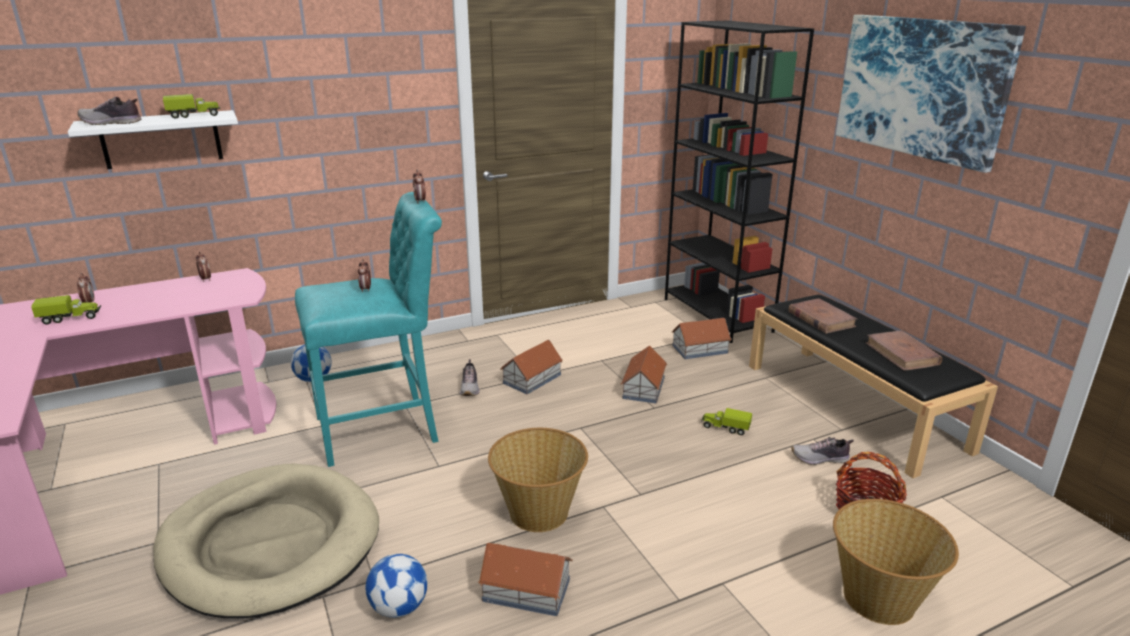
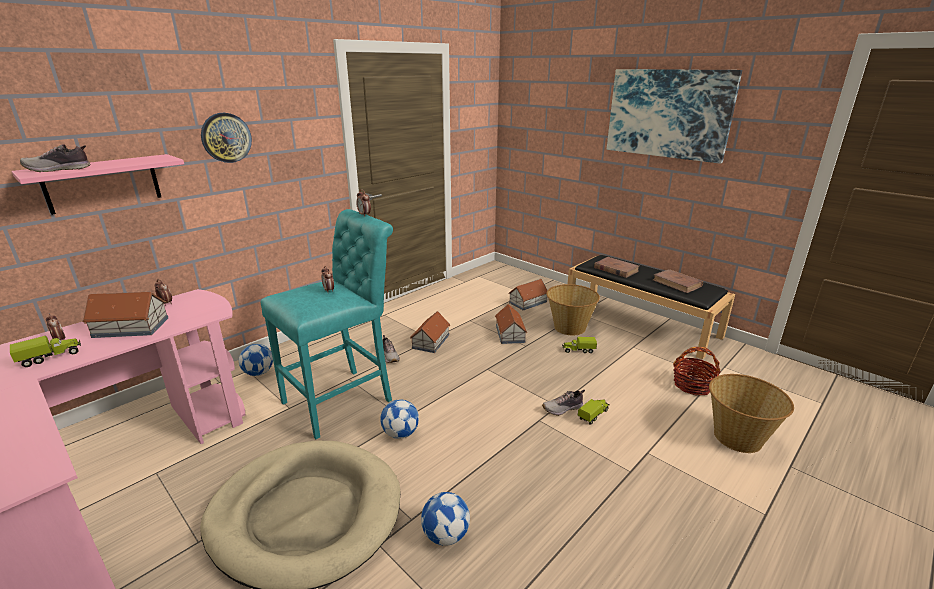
camera: 20 degrees left, 0 degrees up
white shelf [68,110,238,169] -> pink shelf [11,154,184,215]
toy truck [163,94,220,119] -> toy truck moved to [578,399,609,425]
toy house [478,543,573,616] -> toy house moved to [82,292,168,338]
basket [488,428,588,532] -> basket moved to [546,284,600,335]
black bookcase [665,21,814,343] -> none
shoe [791,437,854,465] -> shoe moved to [542,390,585,416]
none -> wall clock [201,113,252,163]
none -> football [380,399,419,439]

